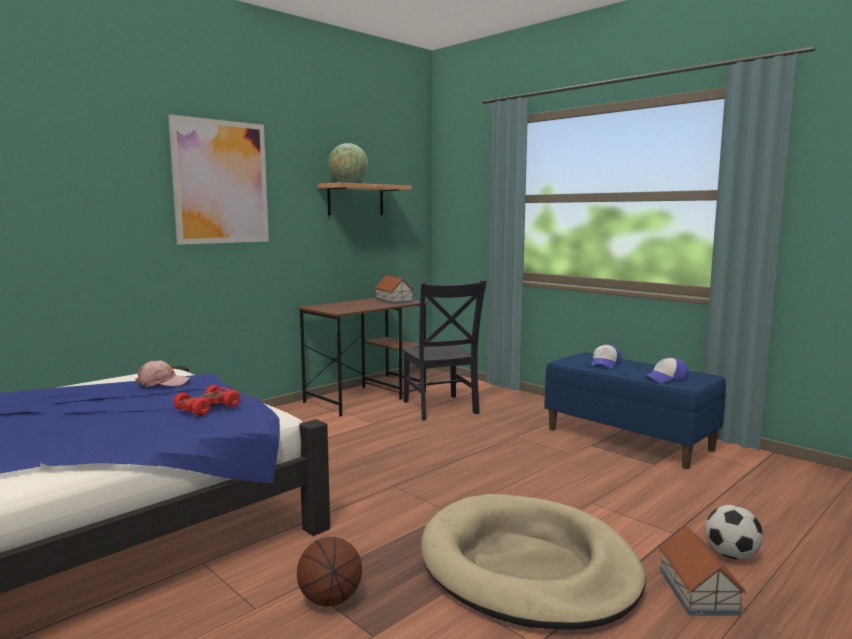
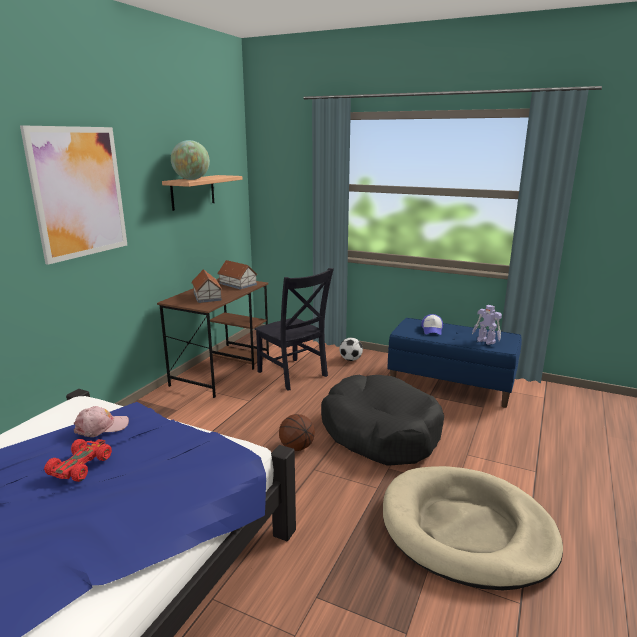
camera: 20 degrees left, 10 degrees up
red toy car [173,385,240,416] -> red toy car moved to [44,439,112,482]
basketball [297,537,362,607] -> basketball moved to [279,414,315,451]
cap [644,358,689,383] -> toy robot [472,305,502,345]
toy house [659,526,746,616] -> toy house moved to [192,269,223,303]
football [705,505,763,560] -> football moved to [340,338,363,361]
none -> black dog bed [321,375,444,466]

